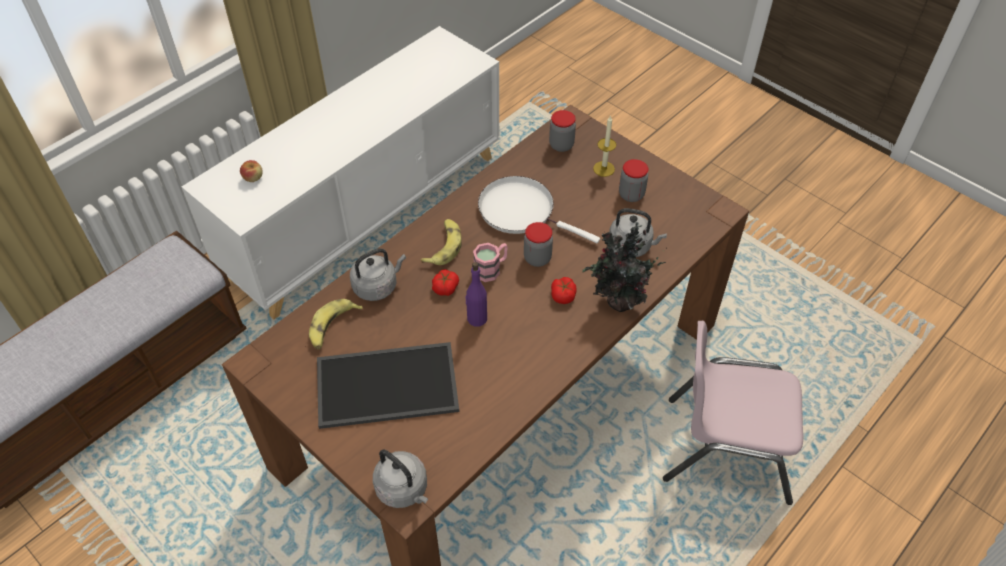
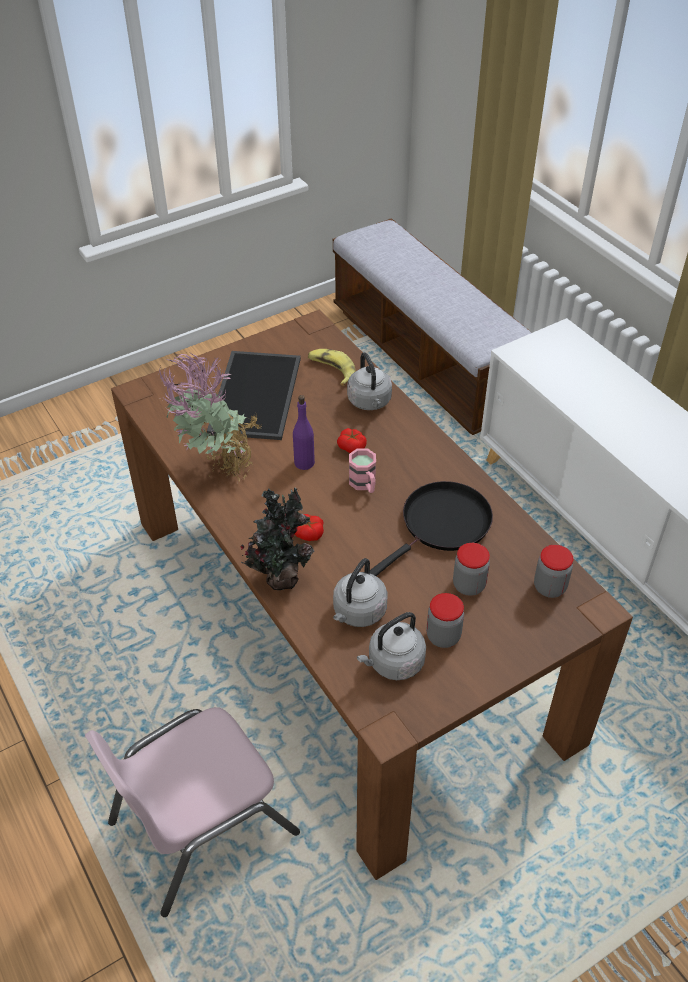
camera: 105 degrees right, 5 degrees down
apple [240,160,263,182] -> none
grey kettle [373,449,428,508] -> grey kettle moved to [357,612,426,680]
banana [421,219,462,265] -> none
white frying pan [478,176,600,244] -> black frying pan [370,481,493,576]
jar [524,222,553,267] -> jar moved to [453,543,490,596]
candle [593,115,617,177] -> none
pink chair [663,321,803,505] -> pink chair turned 150 degrees counterclockwise [85,707,300,917]
none -> potted plant [158,353,262,484]

